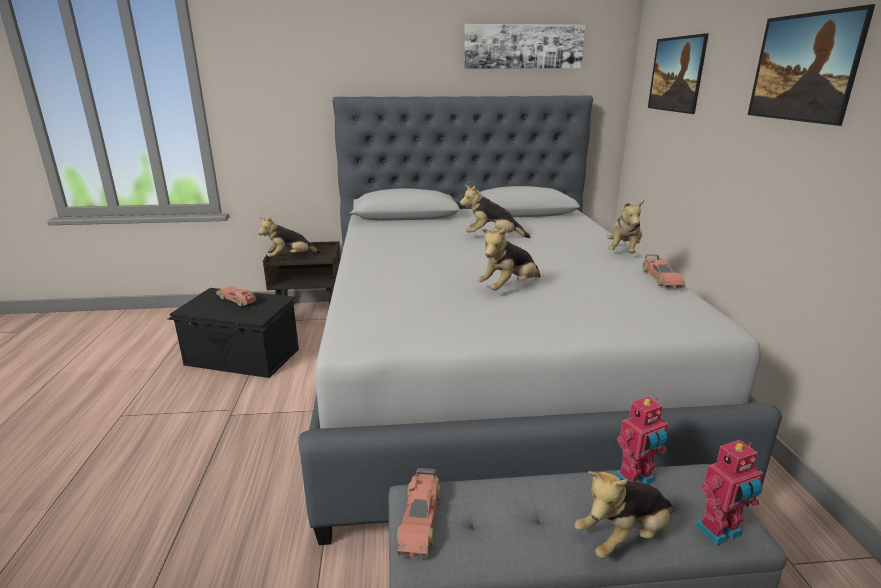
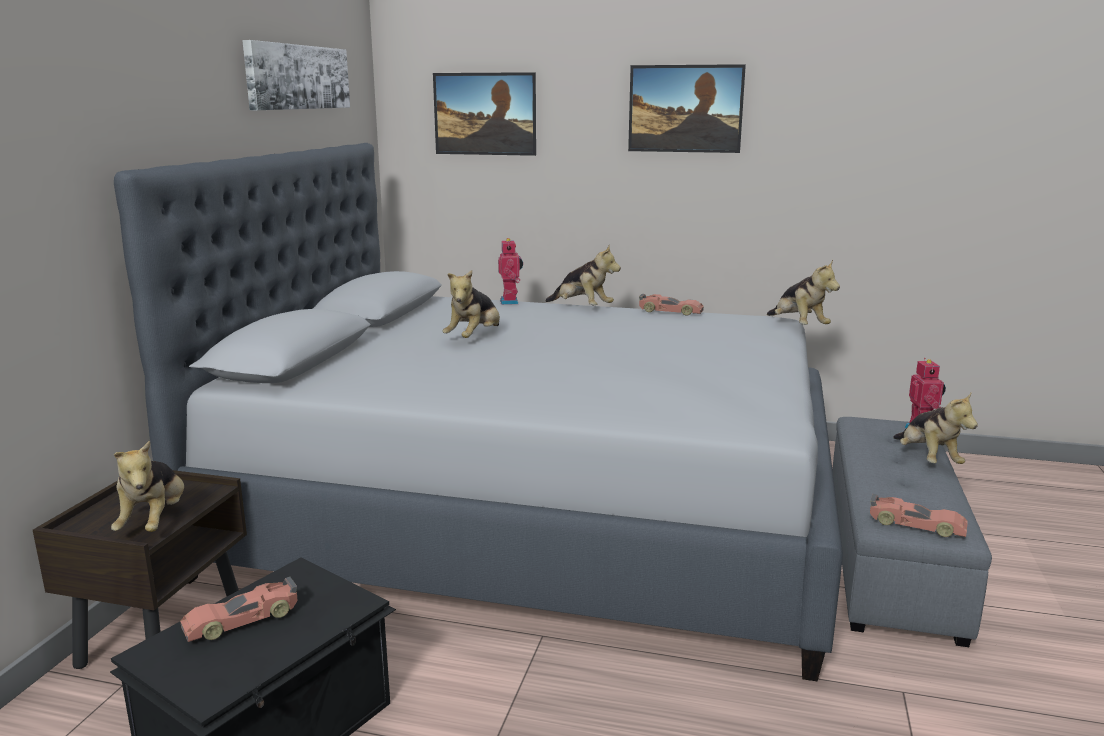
camera: 70 degrees left, 5 degrees down
plush toy [477,227,541,290] -> plush toy moved to [767,260,840,325]
toy robot [615,397,668,484] -> toy robot moved to [498,238,523,305]

